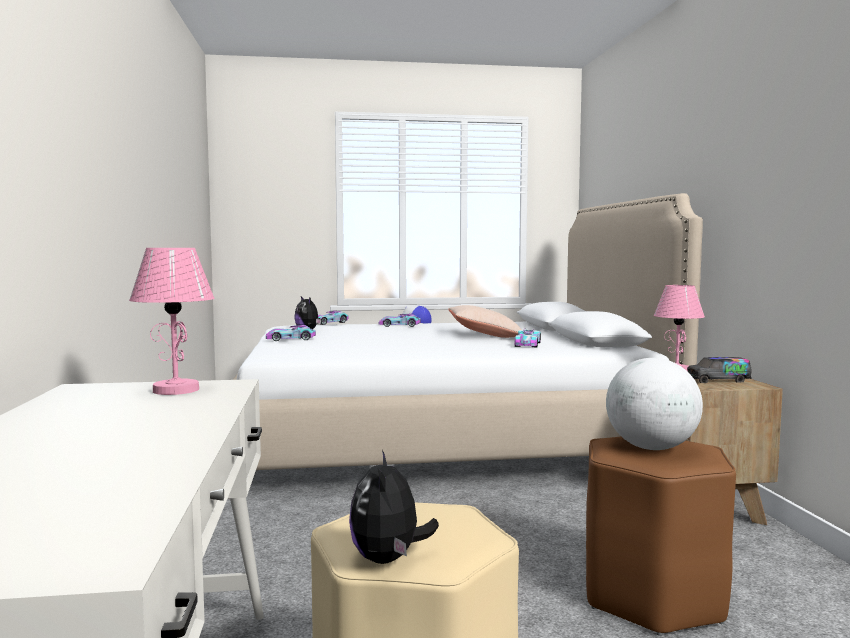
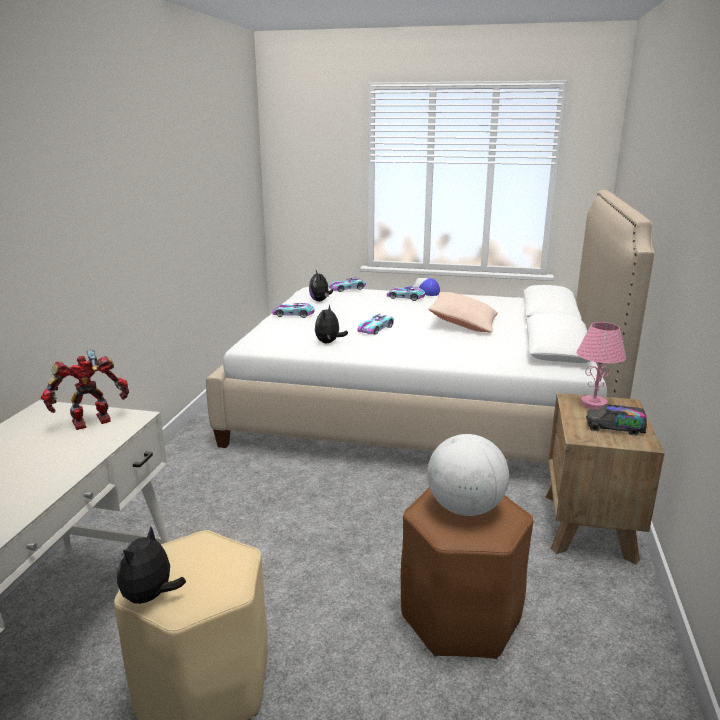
camera: 20 degrees right, 15 degrees up
pink table lamp [129,248,215,395] -> toy robot [41,350,129,430]
toy car [514,329,541,347] -> toy car moved to [357,313,394,335]
none -> plush toy [315,305,348,343]

